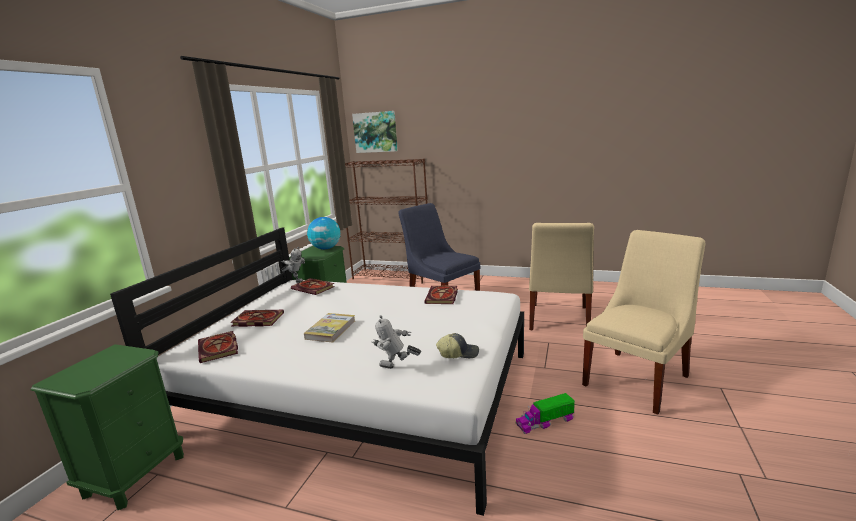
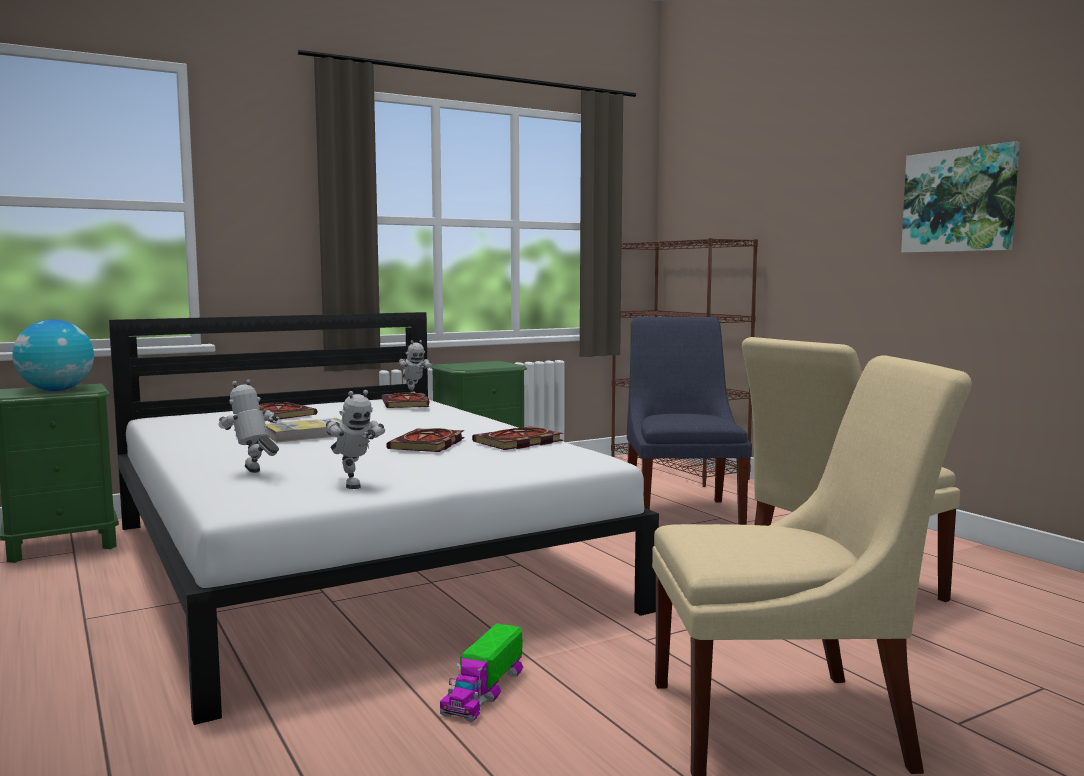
camera: 40 degrees right, 10 degrees down
book [198,331,238,363] -> book moved to [386,428,465,452]
globe [307,217,341,249] -> globe moved to [13,319,94,391]
picture [352,111,398,153] -> picture moved to [901,141,1020,253]
cap [436,333,479,358] -> toy robot [326,390,385,489]
toy truck [516,393,575,434] -> toy truck turned 90 degrees counterclockwise [440,623,523,722]

